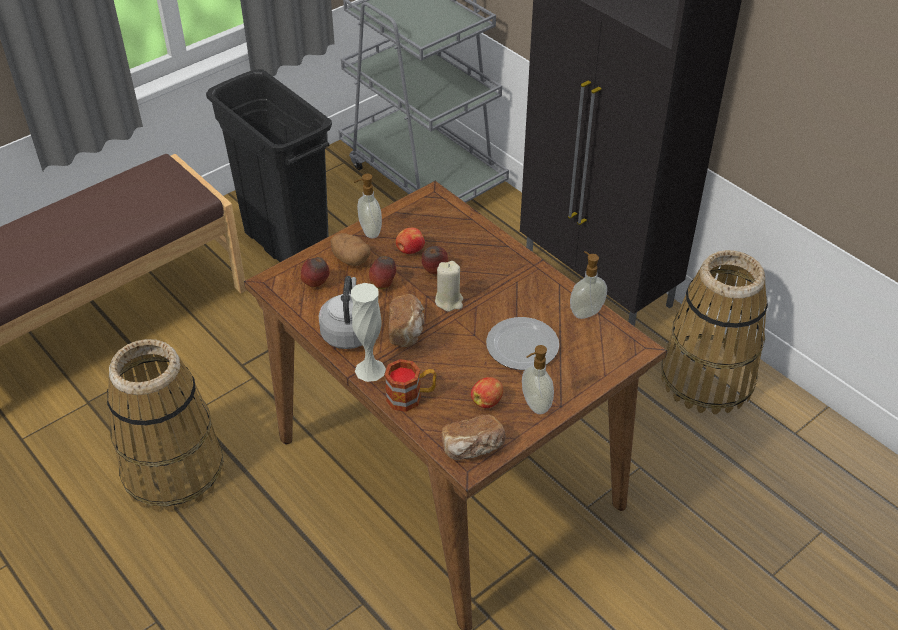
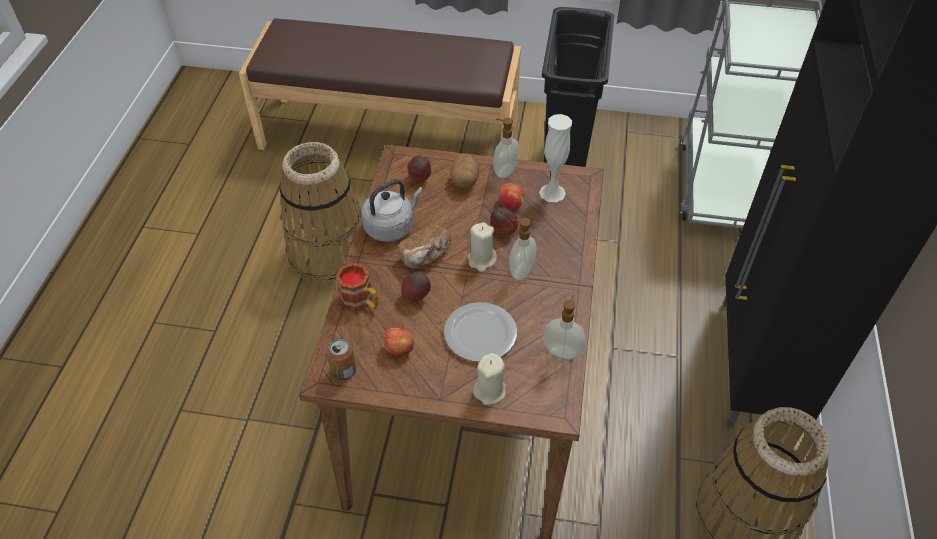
camera: 50 degrees right, 5 degrees up
white vase [351,283,386,382] -> white vase moved to [539,114,572,202]
apple [369,256,396,289] -> apple moved to [401,272,431,302]
bread [442,415,506,460] -> can [327,338,356,380]
soap dispenser [522,345,554,414] -> soap dispenser moved to [509,218,536,280]
none -> beige candle [473,353,506,405]

